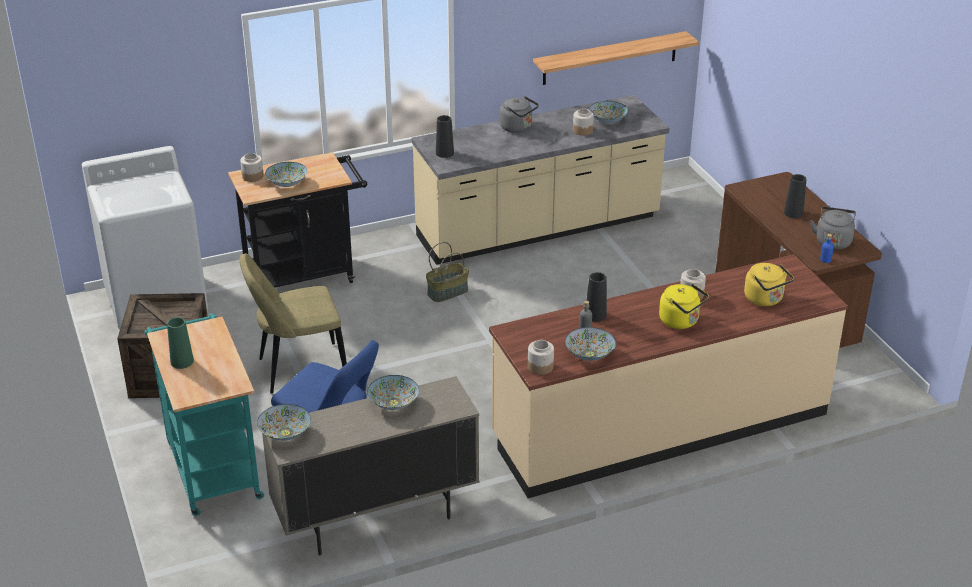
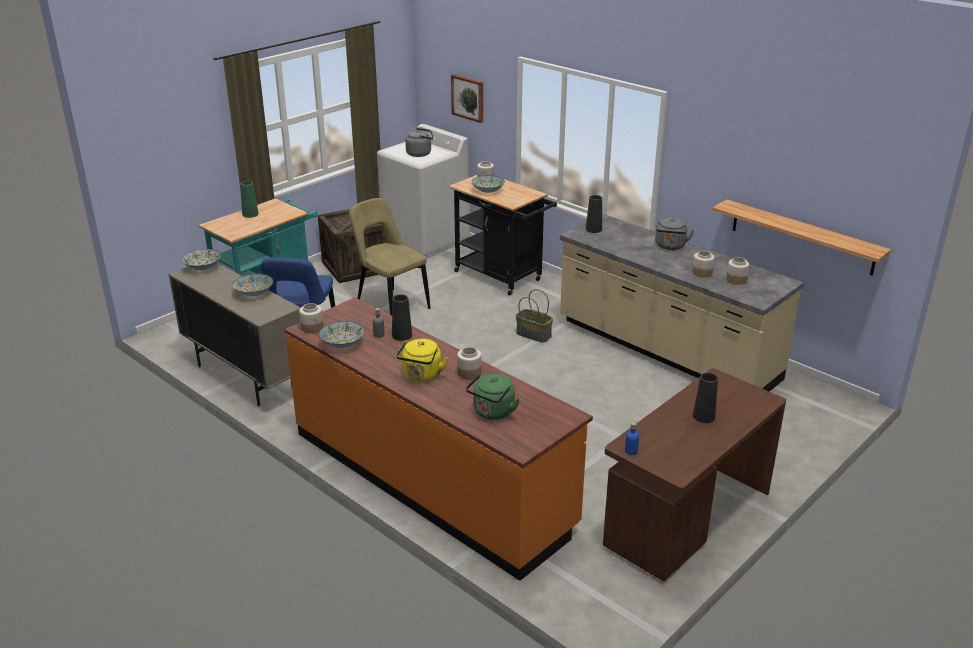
camera: 65 degrees right, 5 degrees down
beige counter [489,254,848,498] -> orange counter [284,297,593,581]
bowl [589,101,628,123] -> jar [726,257,749,285]
yellow kettle [744,263,794,306] -> green kettle [466,374,520,420]
grey kettle [810,207,856,250] -> grey kettle moved to [405,128,434,157]
none -> picture [451,74,483,123]

